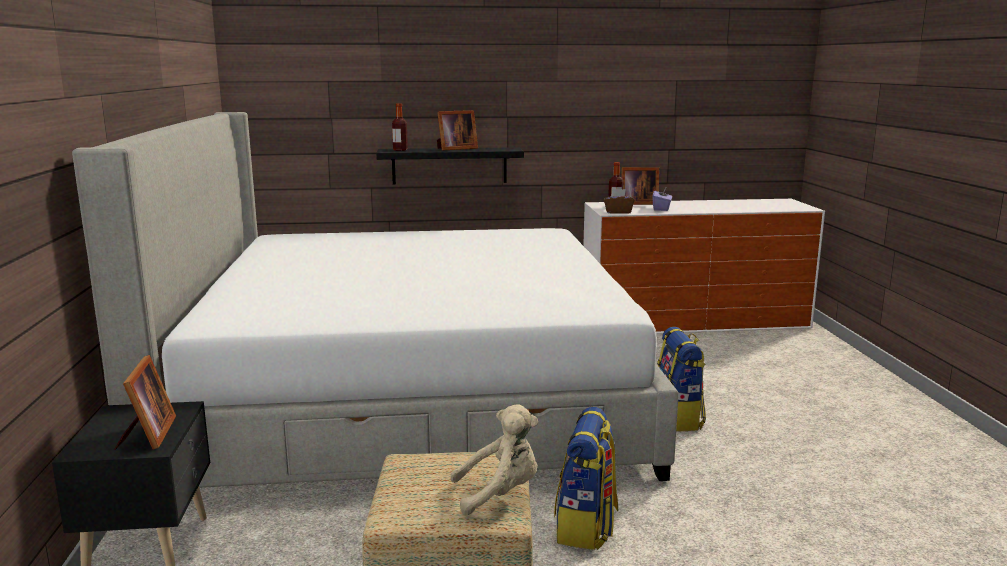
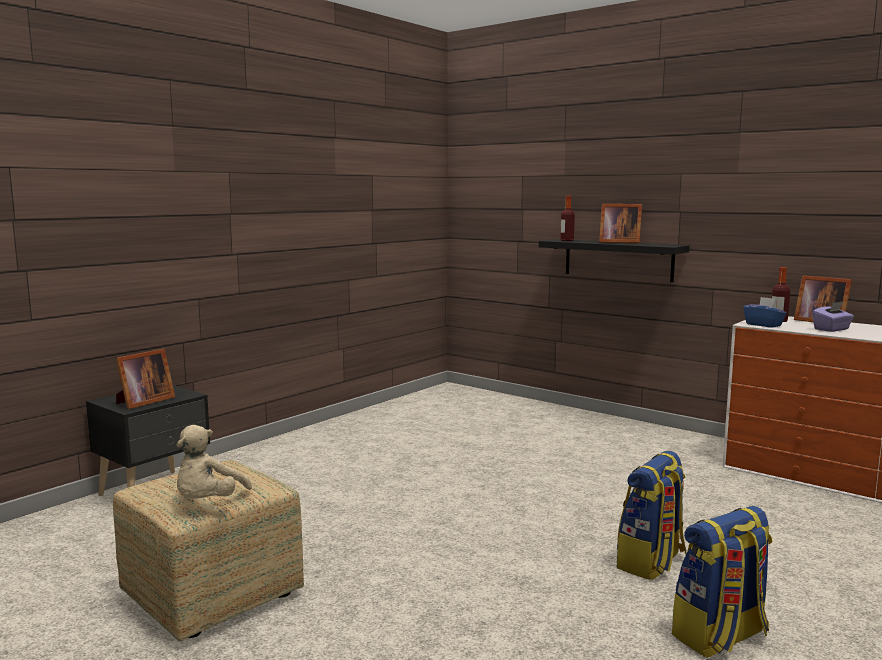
camera: 45 degrees right, 5 degrees down
bed [72,112,679,488] -> none
beige plush toy [451,404,538,515] -> beige plush toy turned 75 degrees clockwise [177,425,252,499]
backpack [554,407,618,550] -> backpack moved to [672,506,773,658]
brown tissue box [604,189,635,214] -> blue tissue box [743,297,787,328]

